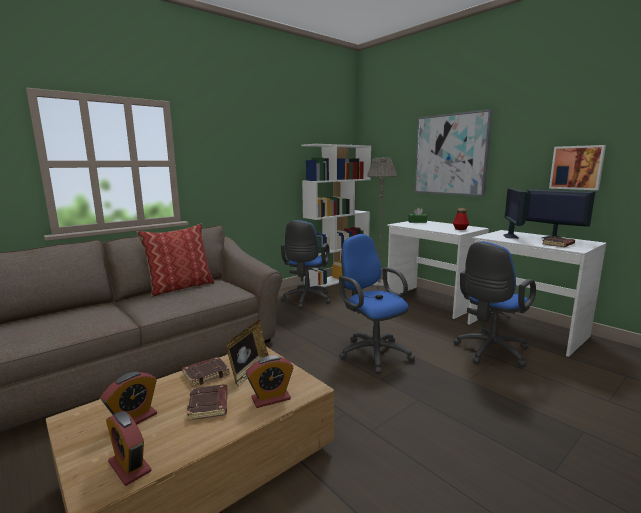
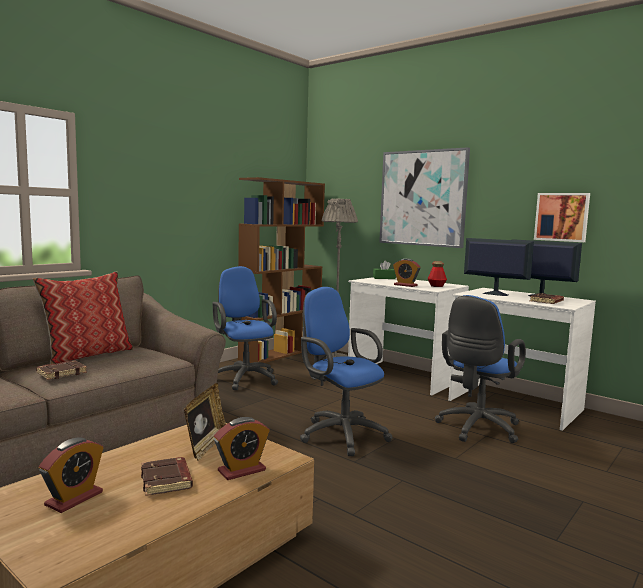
camera: 10 degrees left, 5 degrees down
alarm clock [106,411,151,486] -> alarm clock moved to [393,259,420,287]
brown book [182,357,230,387] -> brown book moved to [36,360,87,380]
blue office chair [281,220,331,308] -> blue office chair turned 150 degrees clockwise [213,266,278,390]
white bookcase [301,144,371,287] -> brown bookcase [238,177,325,363]
monitor [503,188,528,239] -> monitor turned 120 degrees clockwise [464,238,534,296]

